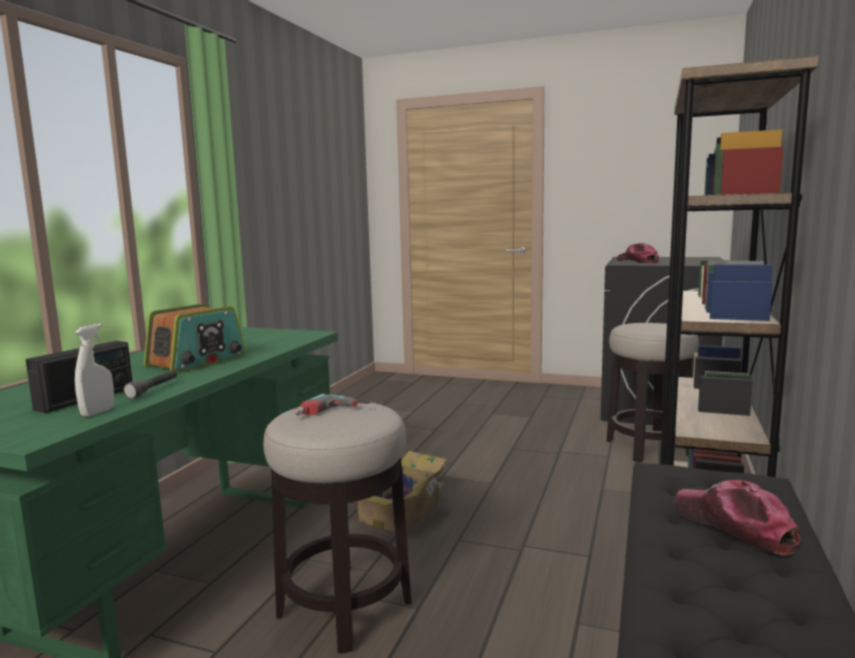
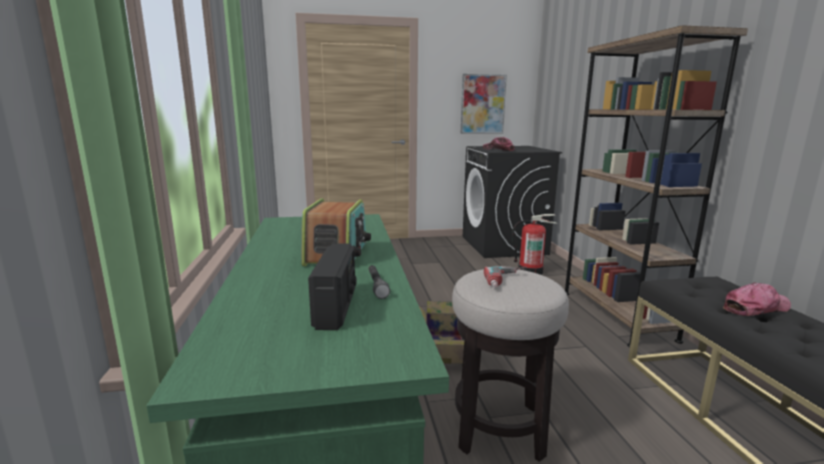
camera: 30 degrees left, 5 degrees up
white spray bottle [75,324,114,417] -> none
stool [606,323,699,462] -> fire extinguisher [512,214,557,275]
cap [675,480,800,555] -> cap turned 135 degrees clockwise [723,282,791,316]
none -> picture [461,74,507,134]

